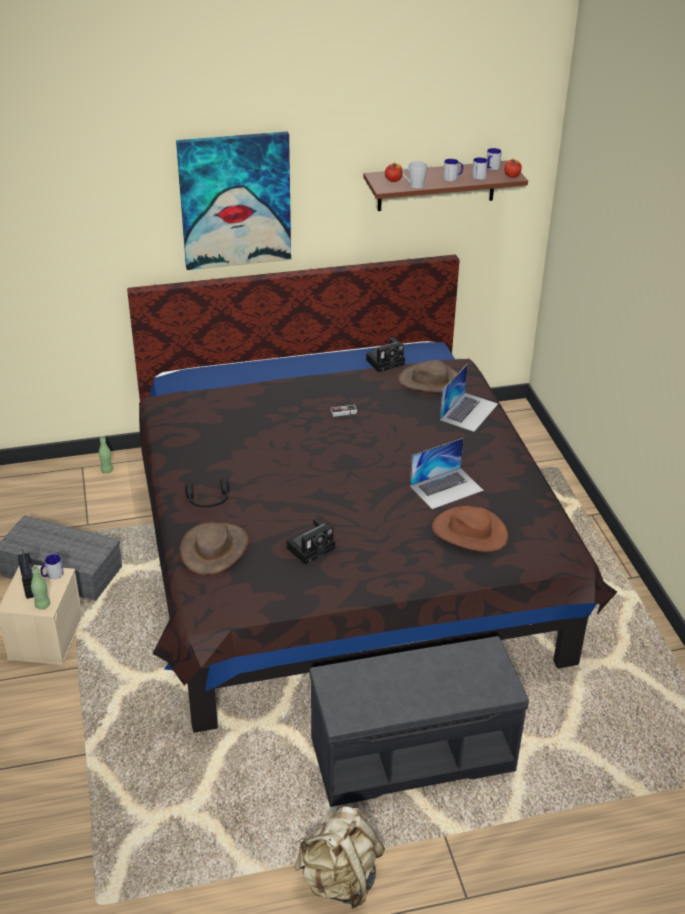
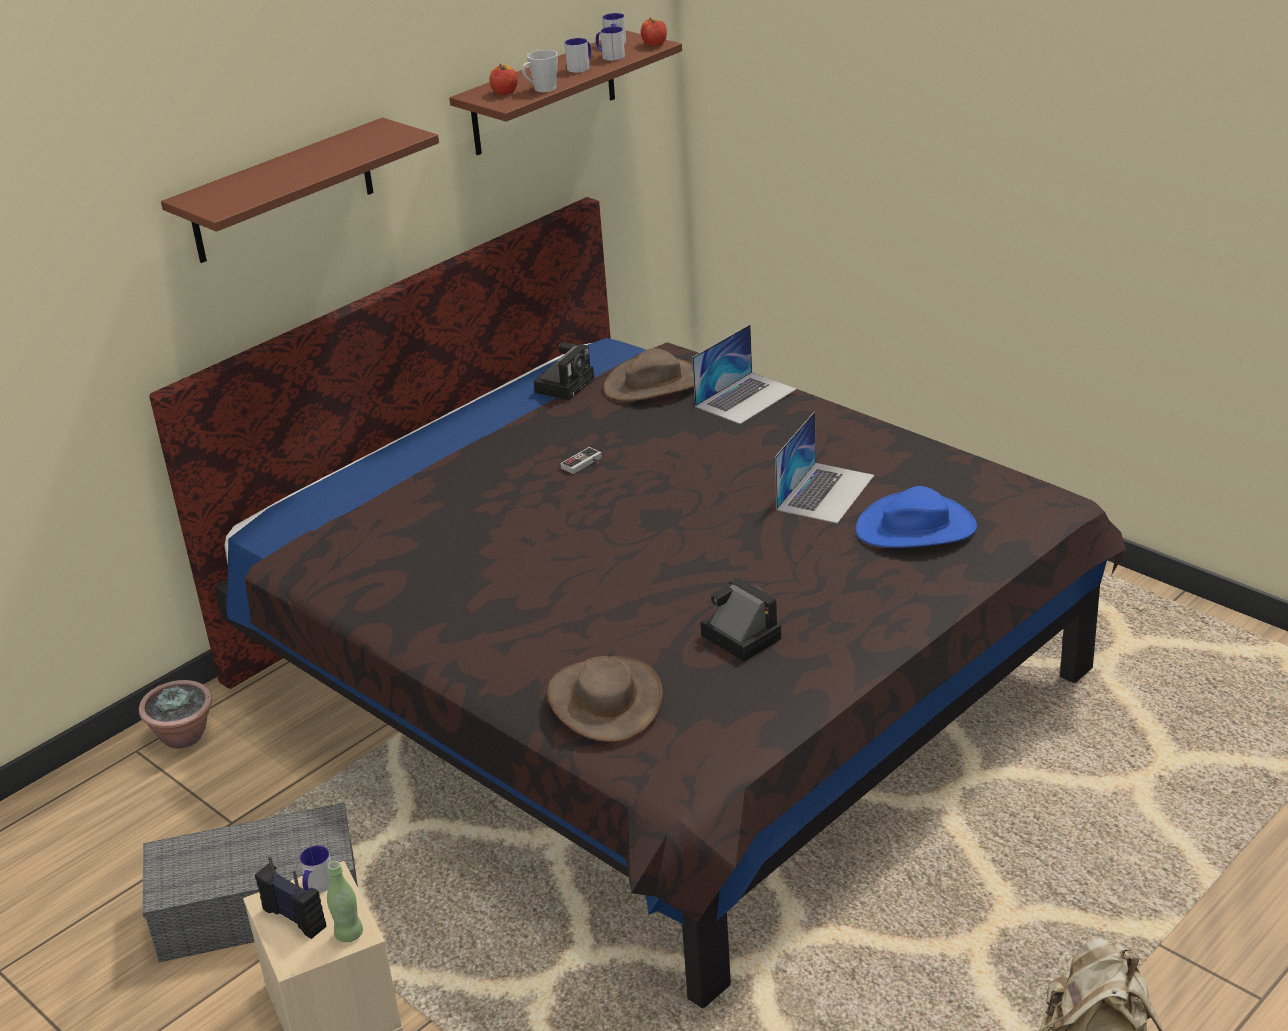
camera: 30 degrees left, 5 degrees down
green bottle [99,436,113,473] -> potted plant [139,680,212,749]
picture [176,131,291,270] -> brown shelf [161,118,439,263]
black headphones [185,478,229,507] -> none
camera [286,517,335,564] -> camera turned 60 degrees counterclockwise [700,577,781,661]
grey bench [309,636,529,807] -> none
brown hat [432,506,508,552] -> blue hat [855,486,977,548]
laptop [440,364,498,432] -> laptop turned 45 degrees clockwise [692,324,797,424]

